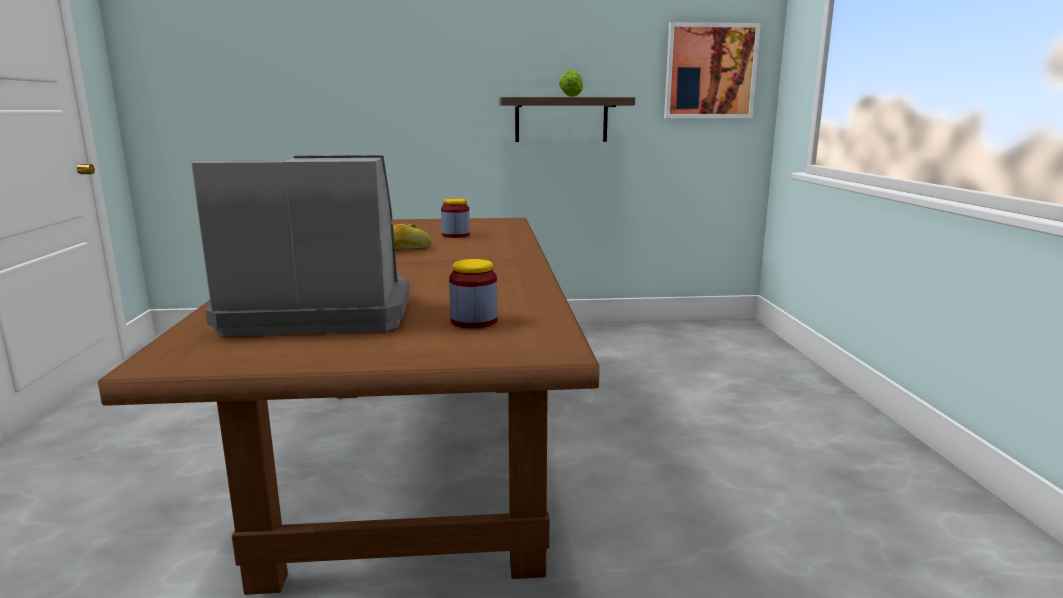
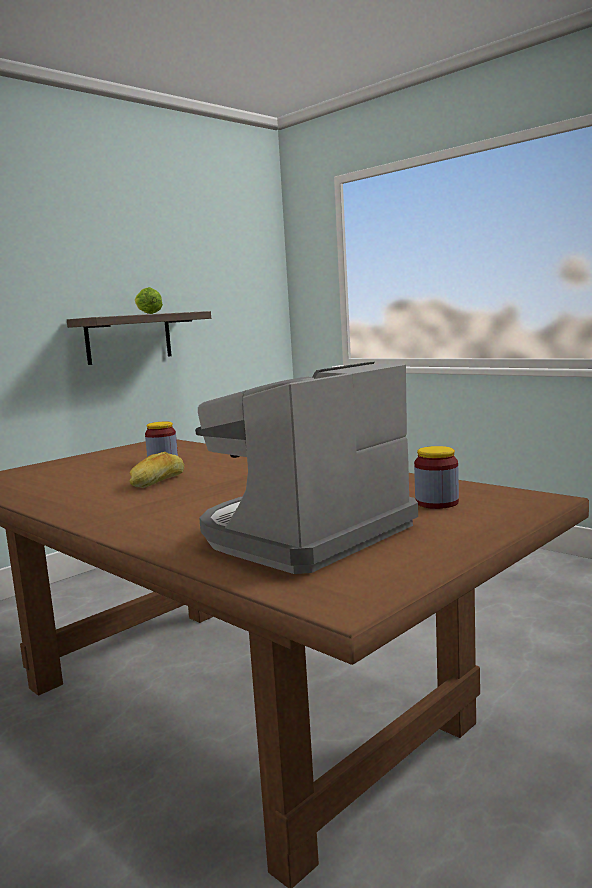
camera: 40 degrees left, 5 degrees down
picture [664,22,761,118] -> none

